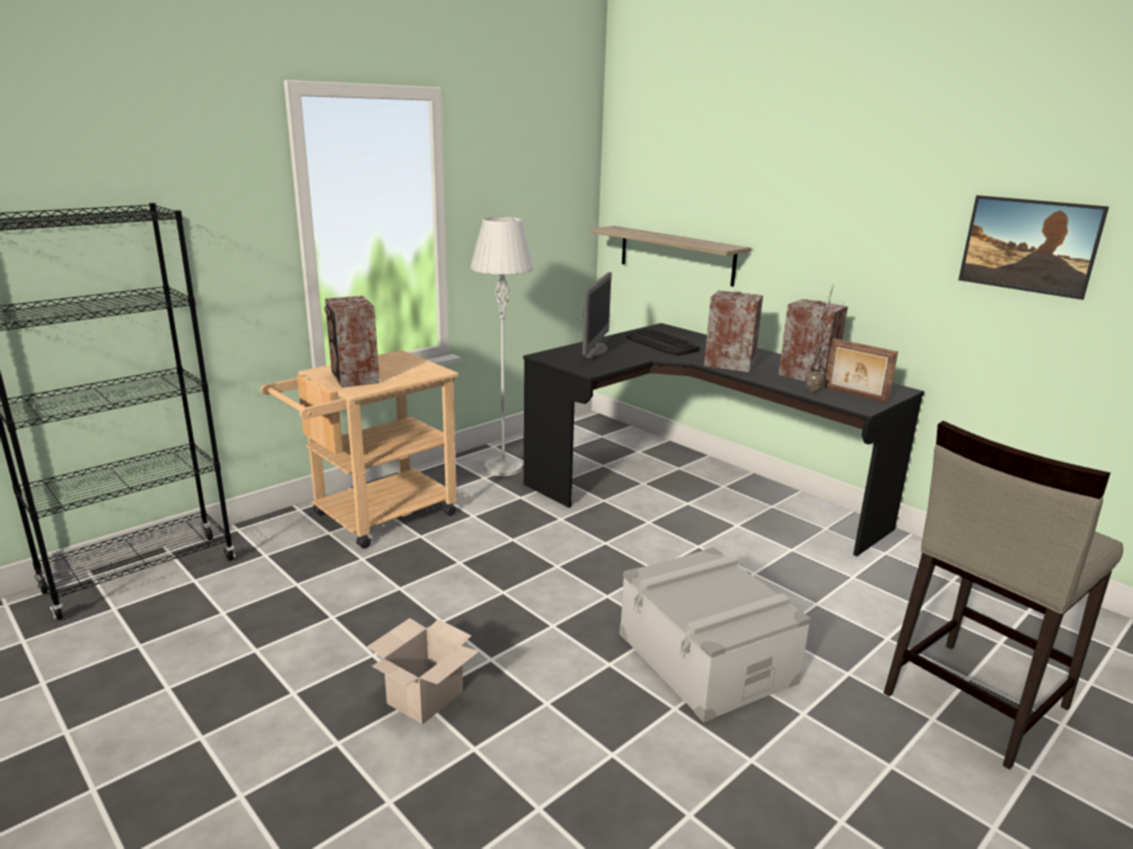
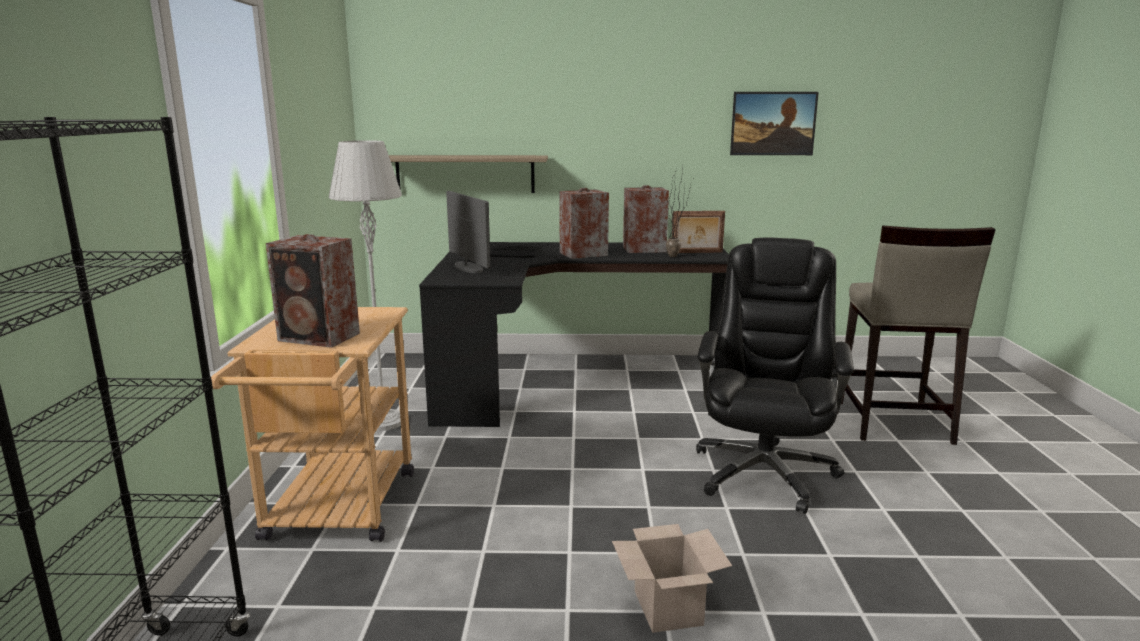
camera: 45 degrees left, 5 degrees down
grey storage box [619,547,811,723] -> black office chair [696,238,854,514]

